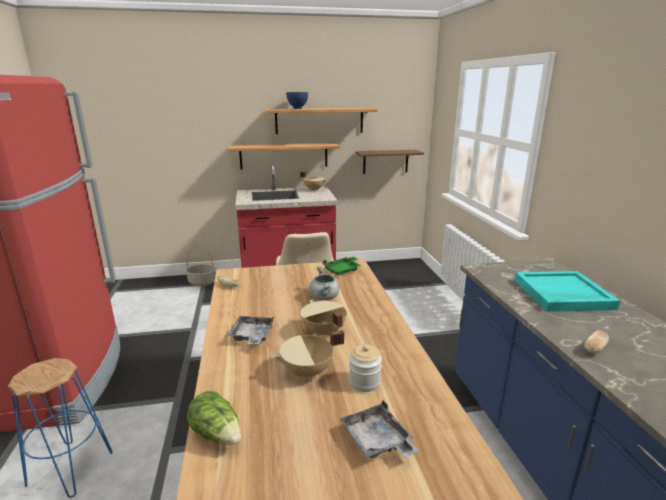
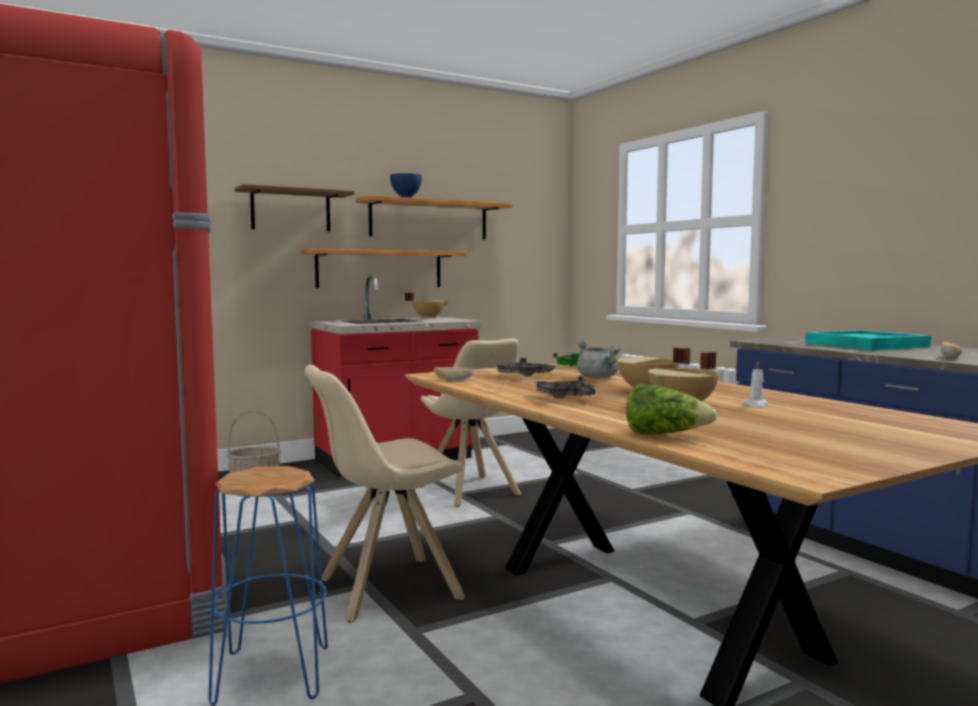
camera: 20 degrees left, 15 degrees down
grey tray [340,400,419,458] -> grey tray moved to [497,358,560,376]
jar [349,344,382,392] -> white candle [743,360,768,408]
brown shelf [355,150,424,174] -> brown shelf moved to [235,184,354,232]
none -> beige chair [305,365,465,622]

